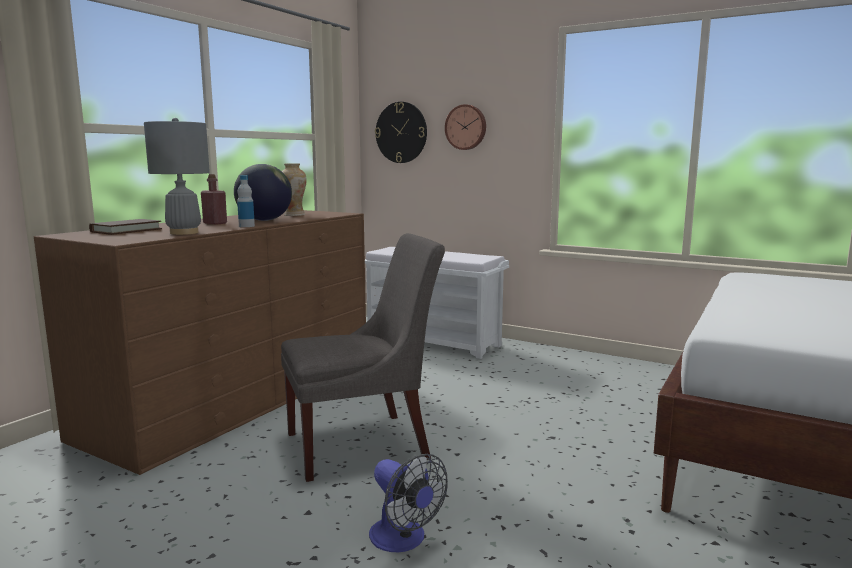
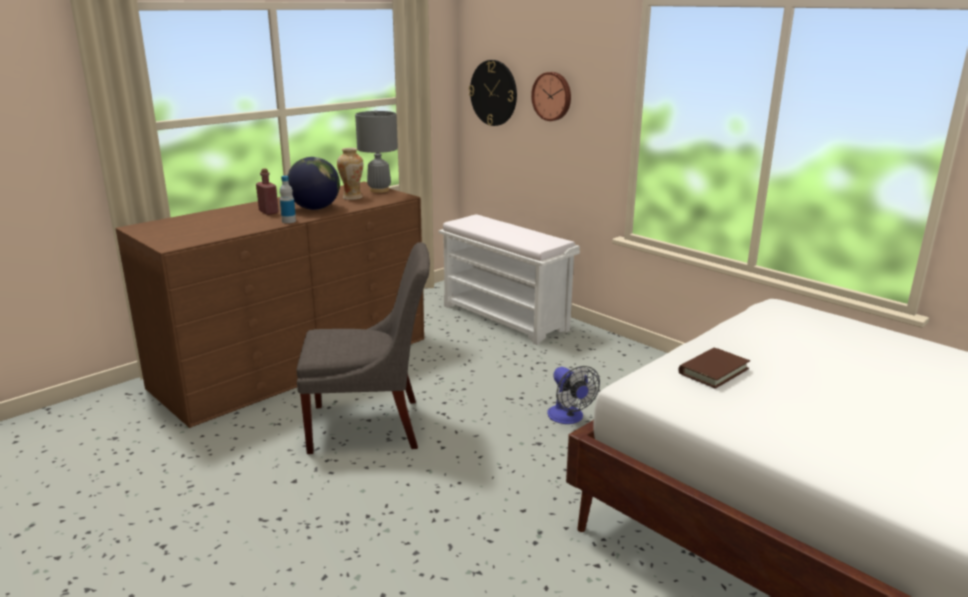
camera: 15 degrees right, 10 degrees up
brown book [89,219,162,235] -> brown book moved to [678,347,750,389]
grey table lamp [144,118,210,235] -> grey table lamp moved to [355,110,398,193]
fan [369,454,448,552] -> fan moved to [547,366,600,424]

